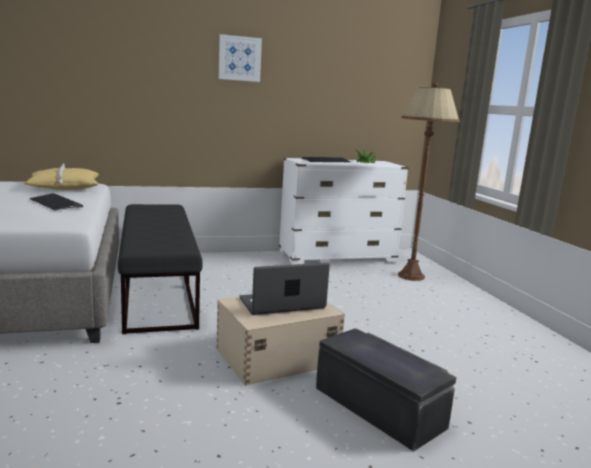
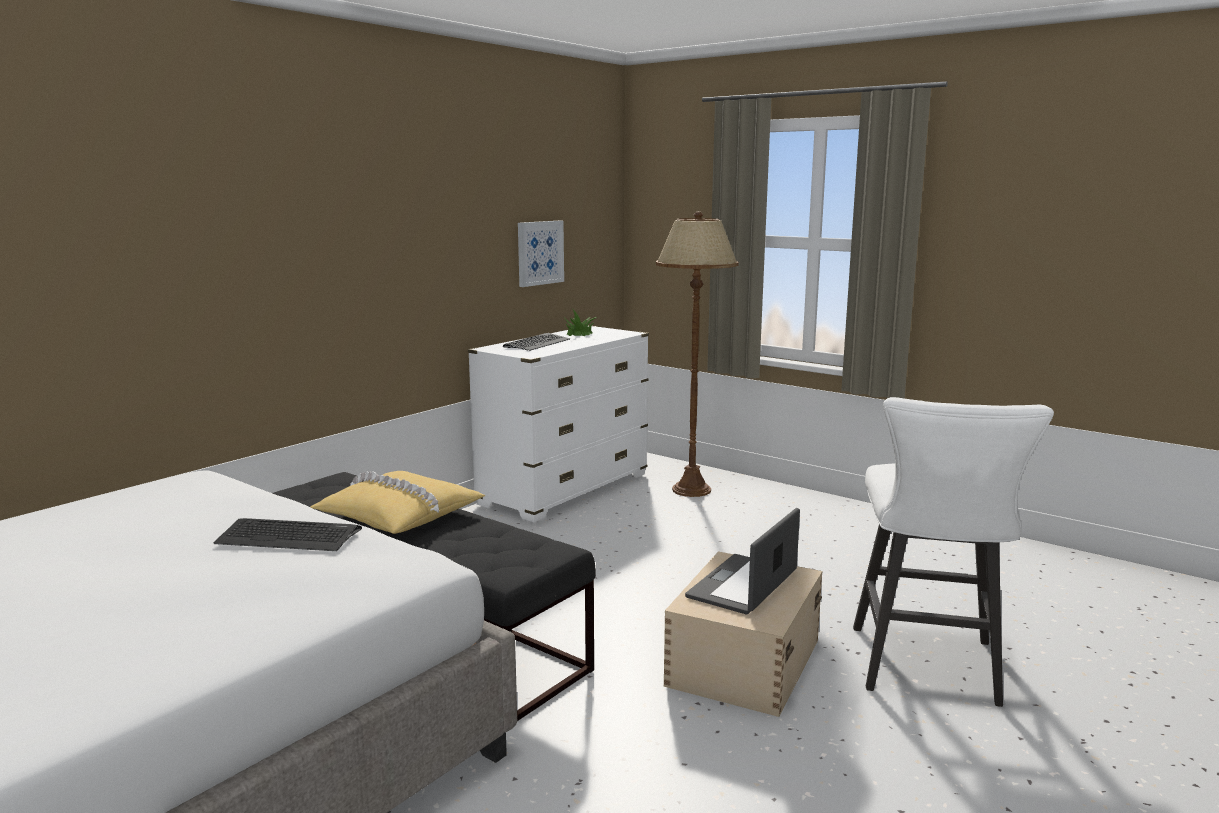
camera: 35 degrees left, 0 degrees up
yellow pillow [24,163,99,190] -> yellow pillow moved to [310,471,485,534]
picture [219,34,262,82] -> picture moved to [518,221,564,287]
black storage box [316,328,457,451] -> white stool [853,397,1054,707]

